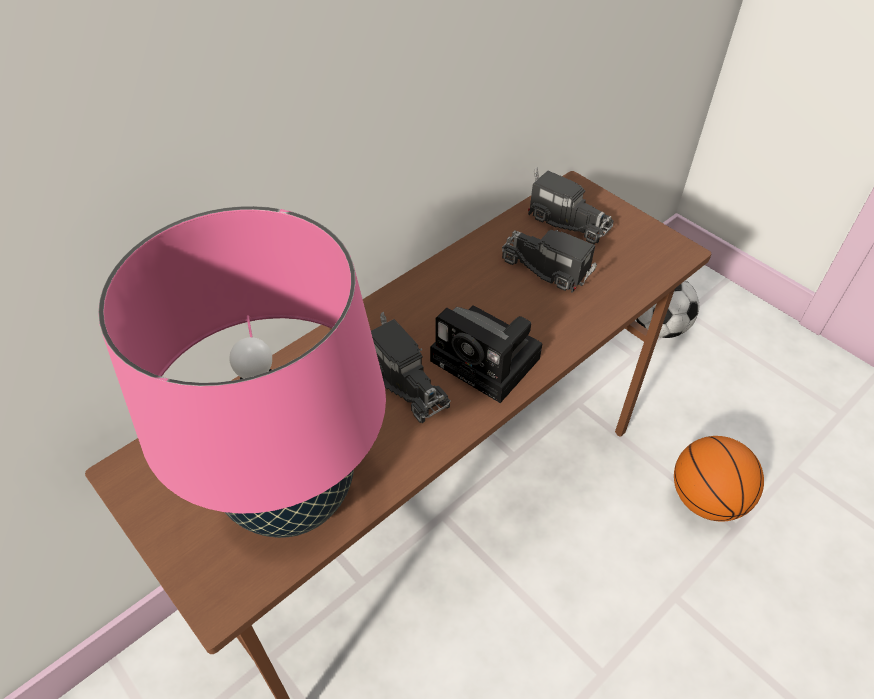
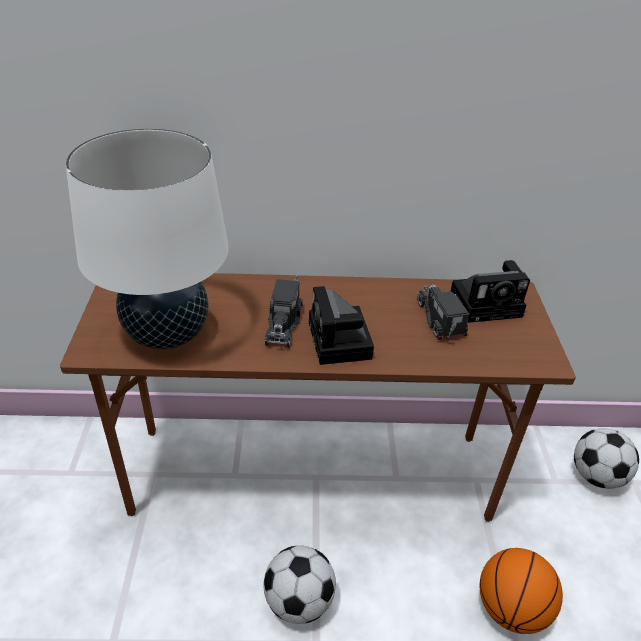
camera: 40 degrees right, 10 degrees down
pink table lamp [98,206,386,538] -> white table lamp [66,128,229,349]
toy truck [528,167,614,244] -> camera [451,260,530,323]
none -> football [263,546,336,624]

